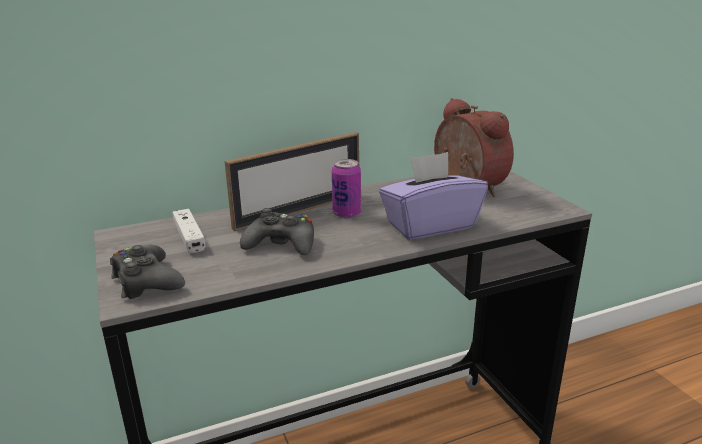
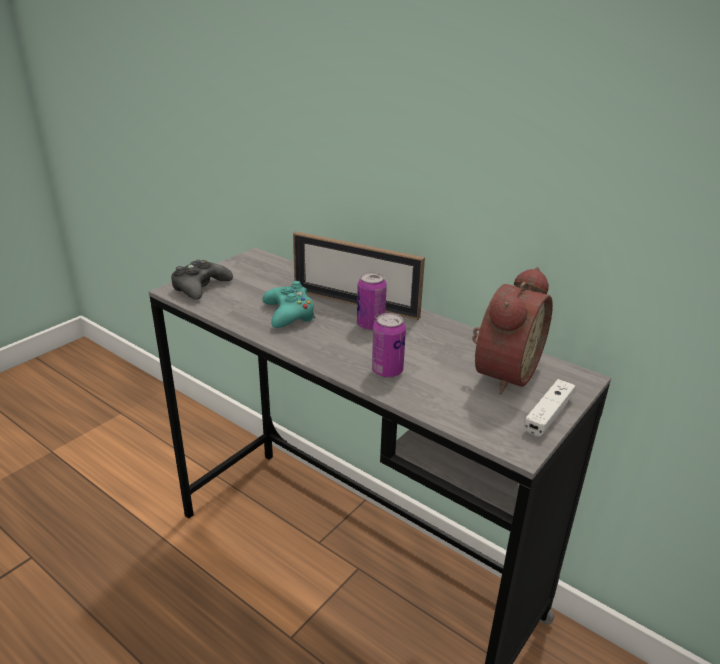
camera: 60 degrees right, 5 degrees up
white game controller [172,209,205,253] -> white game controller moved to [524,379,575,437]
black game controller [240,208,314,255] -> turquoise game controller [262,281,315,328]
purple tissue box [379,152,488,240] -> can [372,313,406,378]

